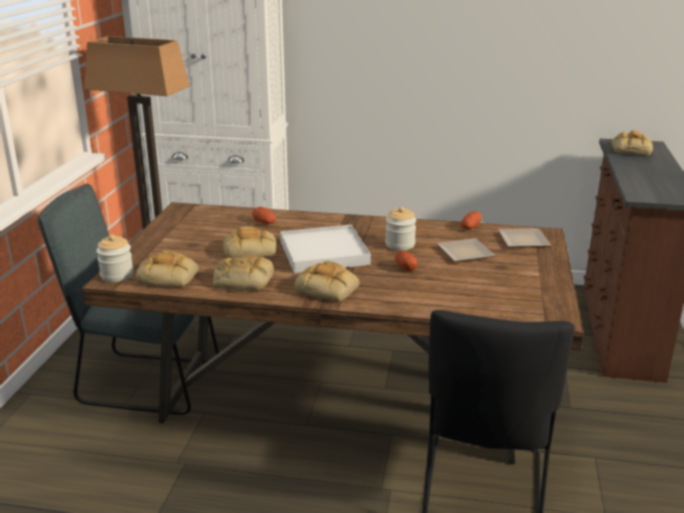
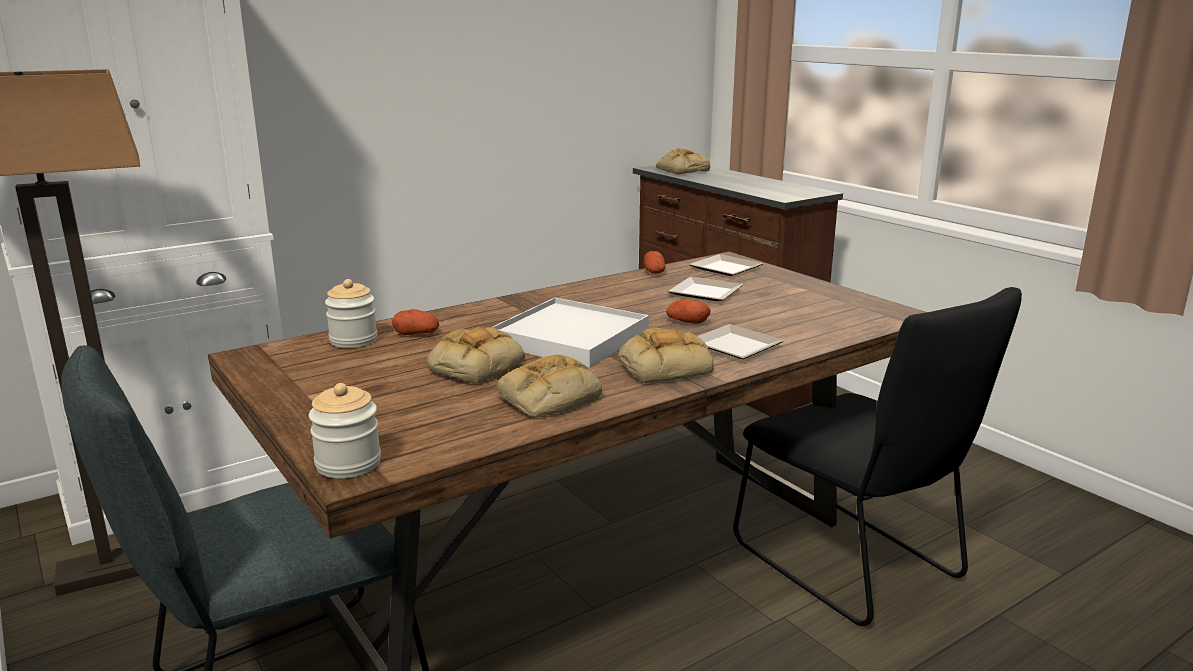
camera: 45 degrees left, 5 degrees down
bread [136,250,199,287] -> none
jar [385,206,416,250] -> jar moved to [325,279,377,348]
none -> plate [697,324,784,359]

